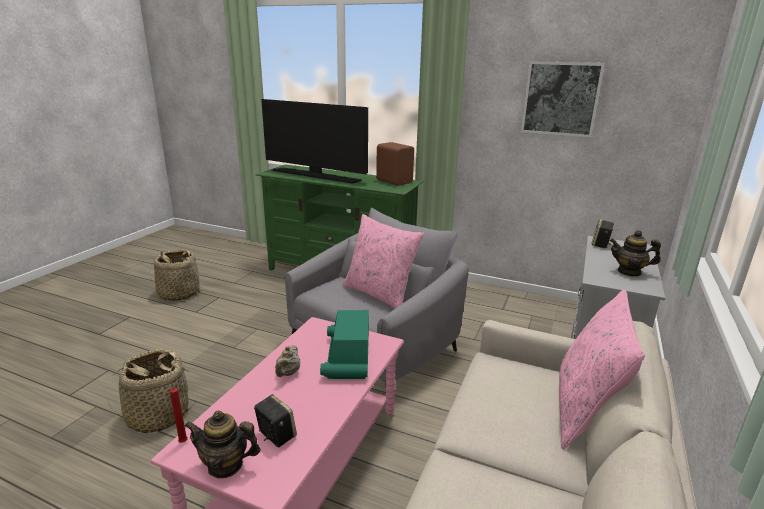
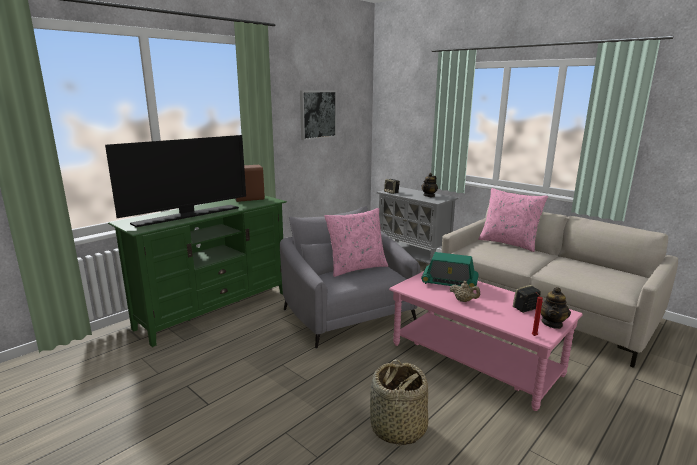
camera: 70 degrees left, 5 degrees down
basket [150,250,202,301] -> none

